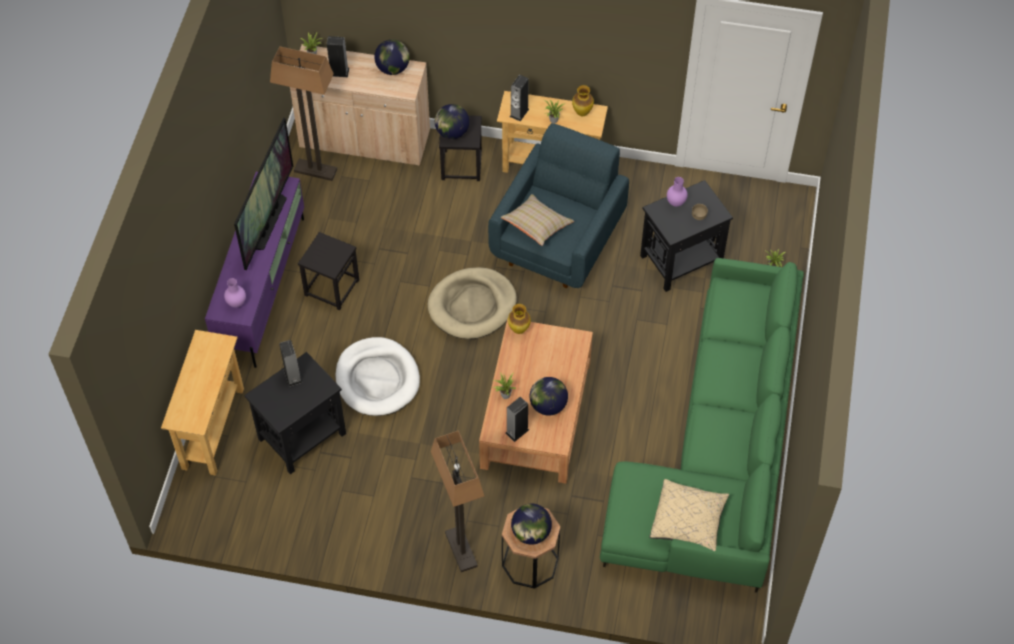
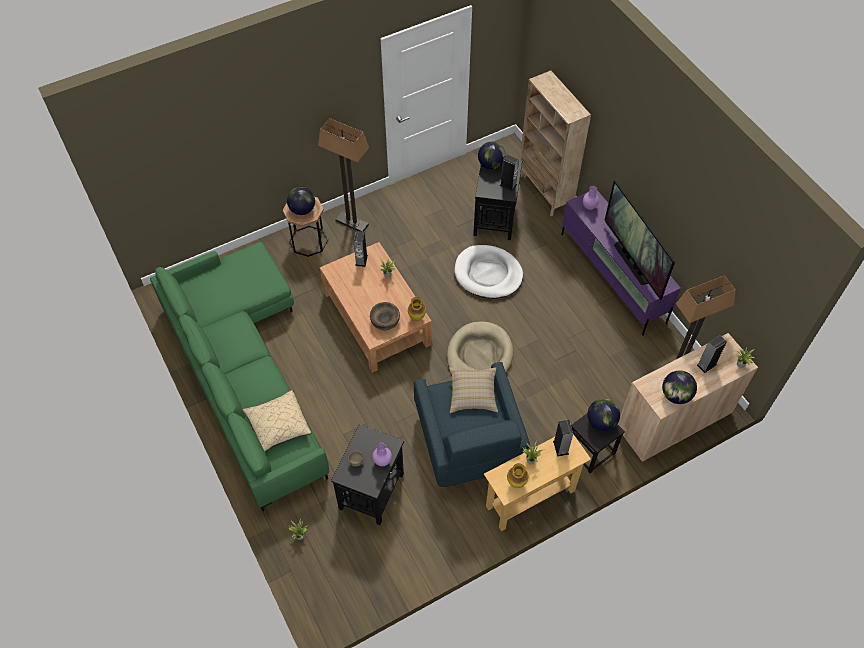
camera: 140 degrees right, 0 degrees up
beige console table [161,330,244,476] -> beige bookcase [520,71,591,217]
black stool [298,232,359,310] -> none
globe [530,377,568,416] -> globe moved to [478,142,506,170]
beige pillow [649,479,729,551] -> beige pillow moved to [243,390,311,452]
none -> brown bowl [370,302,400,331]

